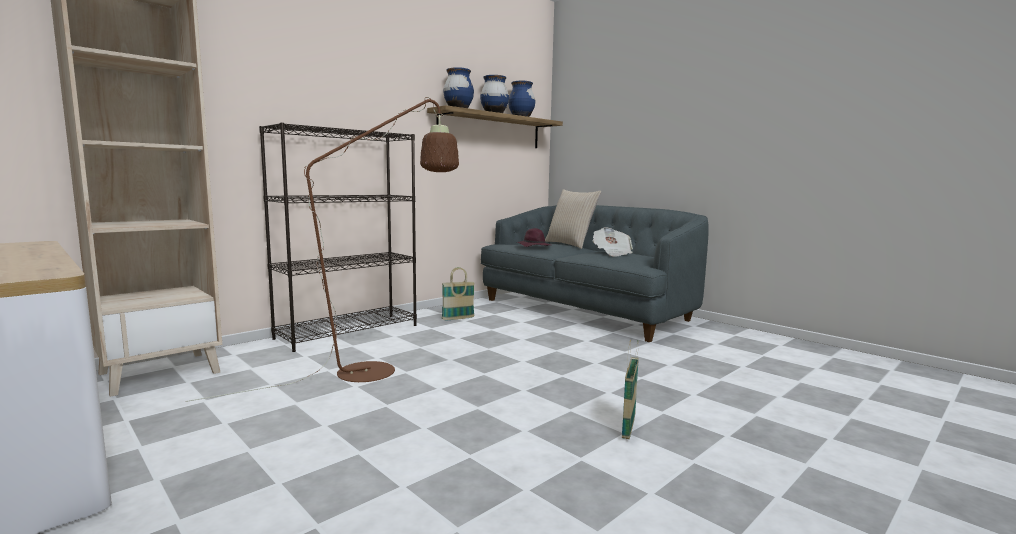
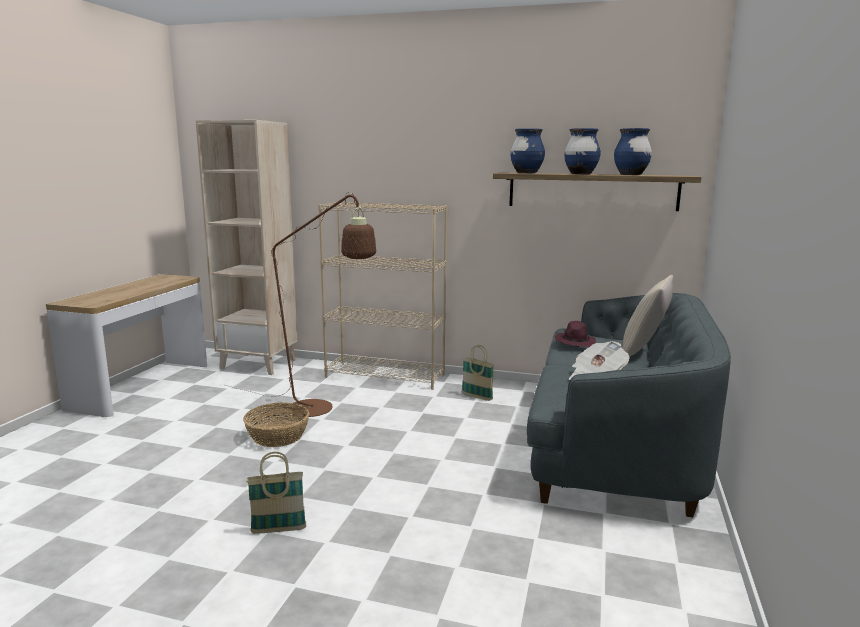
camera: 60 degrees right, 5 degrees up
black bookcase [259,123,417,352] -> beige bookcase [318,202,448,390]
none -> basket [243,402,310,447]

